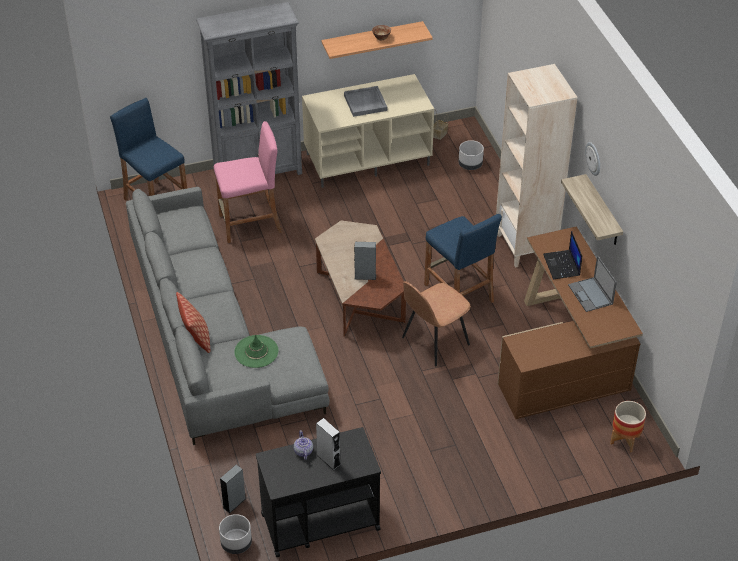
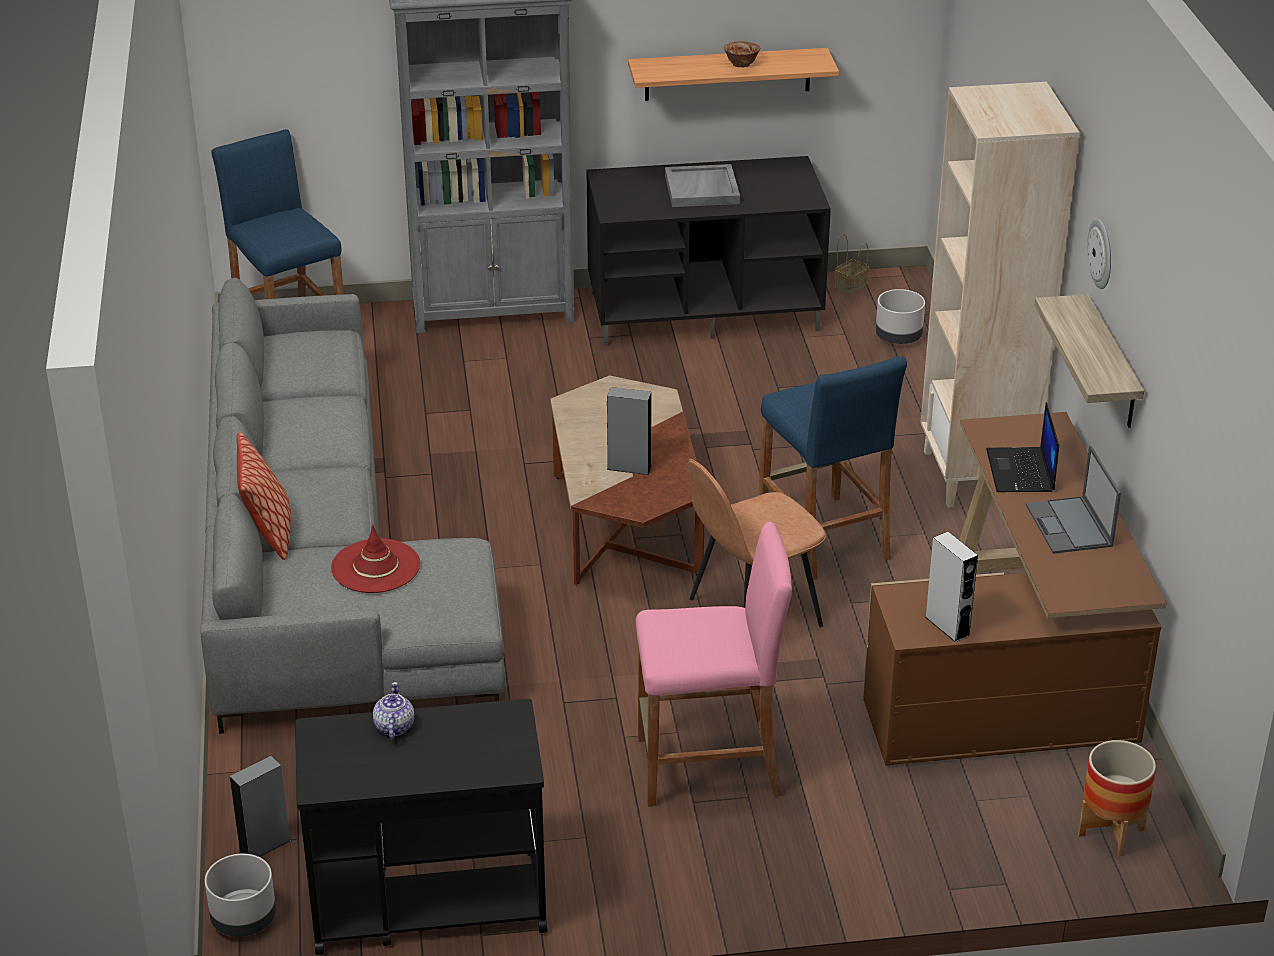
camera: 10 degrees right, 10 degrees down
pink stool [214,121,283,243] -> pink stool moved to [636,521,792,807]
green hat [234,335,278,368] -> red hat [331,525,420,593]
beige tv stand [302,74,434,188] -> black tv stand [586,156,831,346]
grey speaker [316,418,341,470] -> grey speaker moved to [925,532,978,642]

